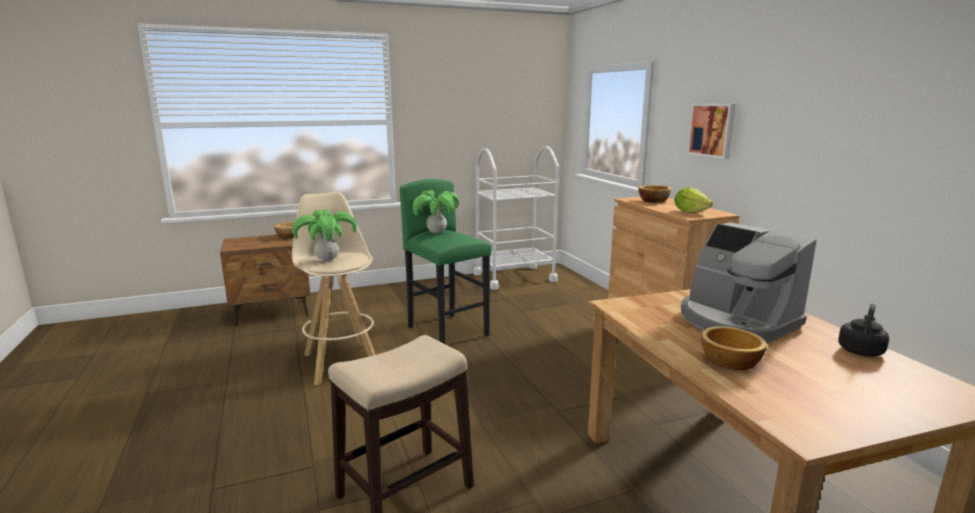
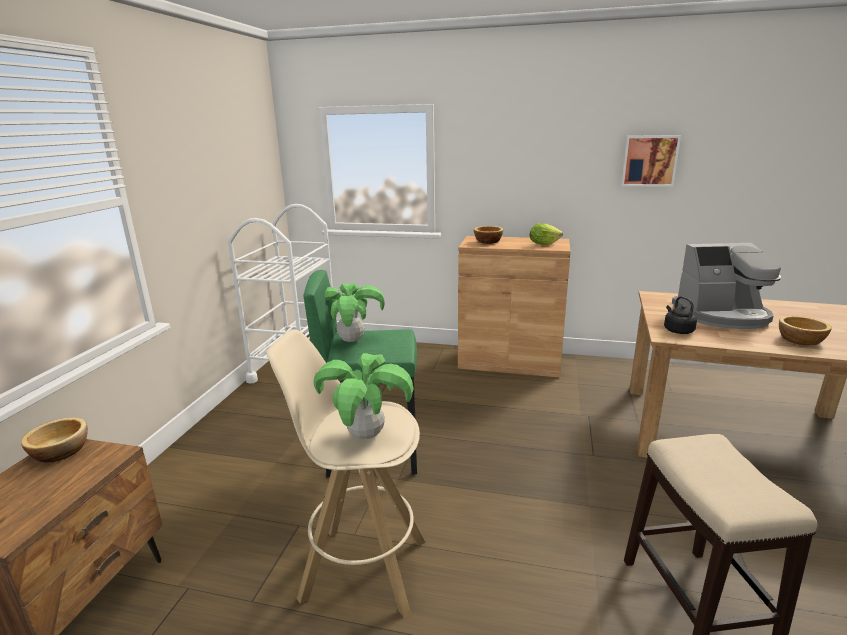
camera: 55 degrees left, 5 degrees up
picture [687,103,736,159] -> picture moved to [621,135,681,187]
black kettle [838,303,889,357] -> black kettle moved to [664,296,697,334]

